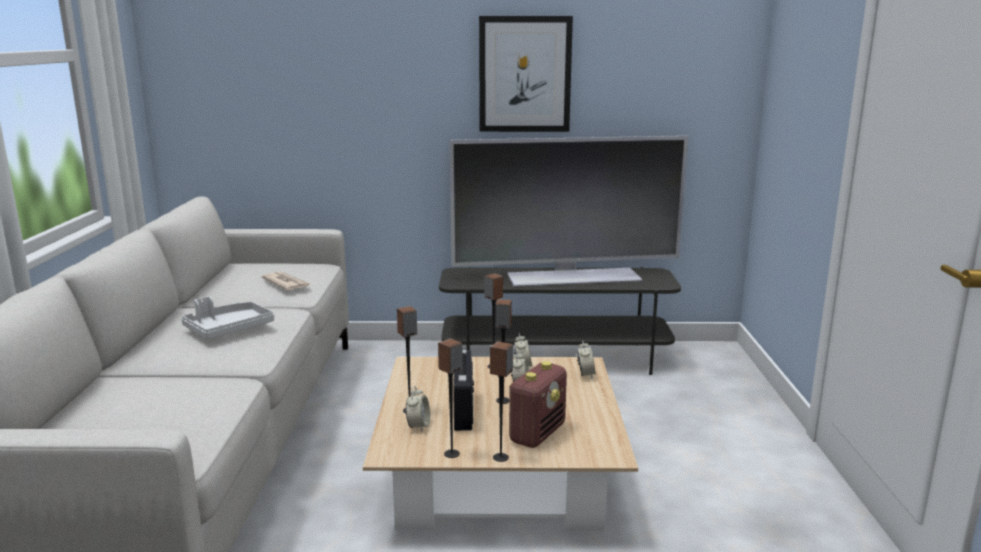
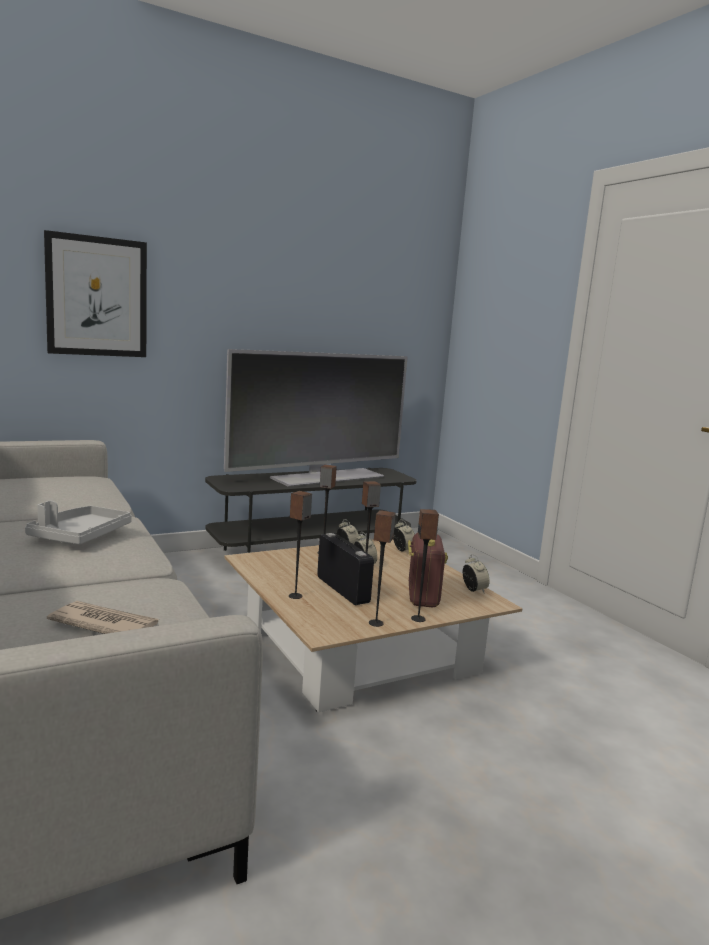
camera: 30 degrees left, 5 degrees down
newspaper [261,272,310,290] -> newspaper moved to [47,601,158,634]
alarm clock [406,386,430,432] -> alarm clock moved to [463,554,490,593]
picture [479,16,573,132] -> picture moved to [44,230,147,357]

